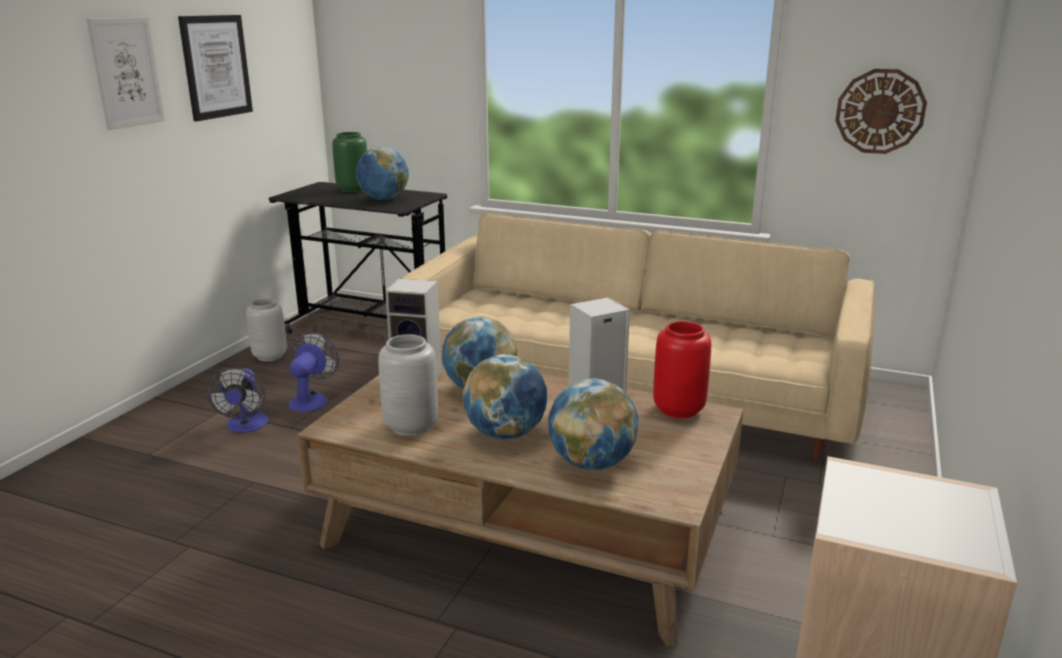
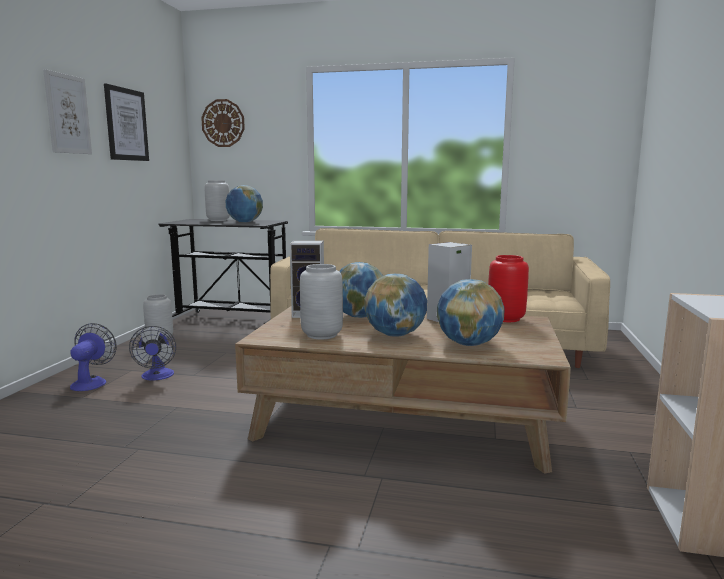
camera: 10 degrees left, 10 degrees down
fan [289,332,339,412] -> fan moved to [70,323,117,391]
green vase [332,132,367,192] -> grey vase [205,180,230,221]
wall clock [835,69,927,154] -> wall clock moved to [201,99,245,147]

